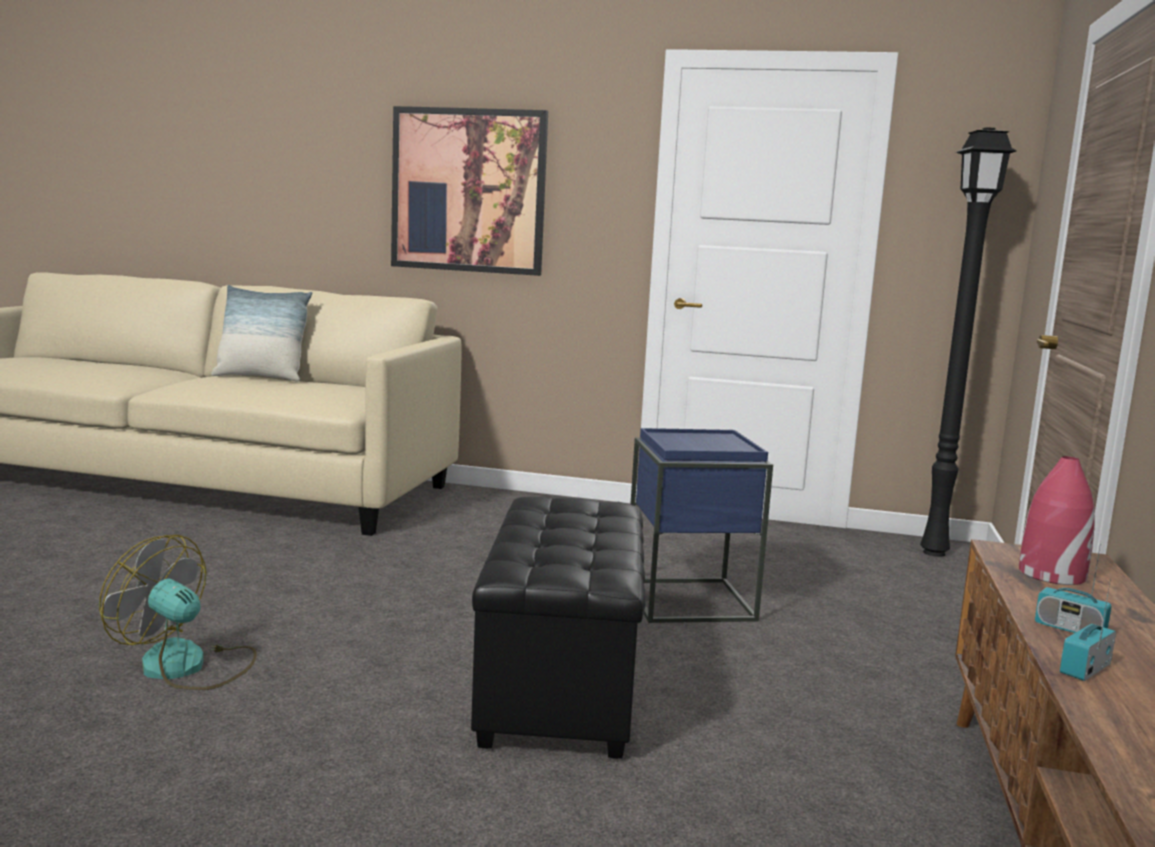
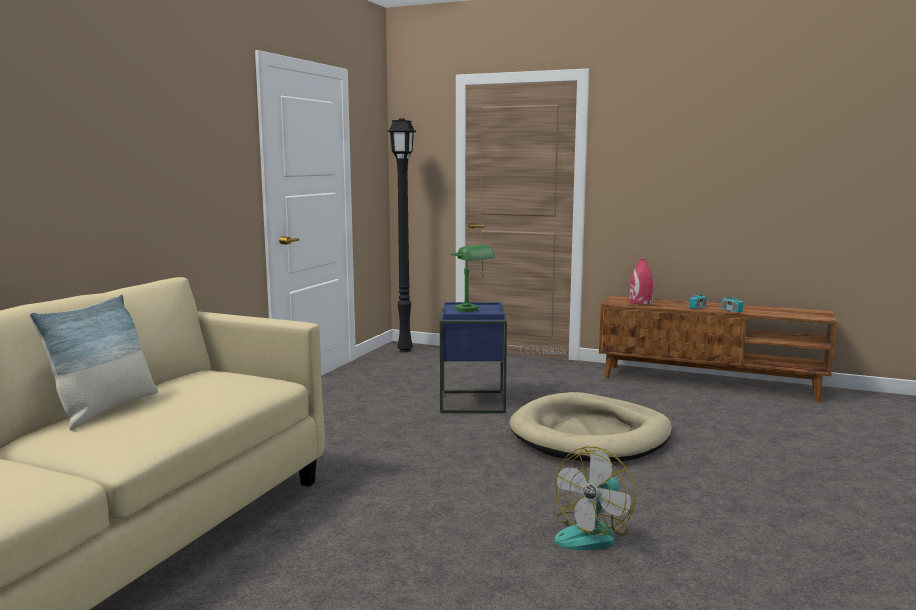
camera: 80 degrees left, 0 degrees up
picture [391,106,548,276] -> none
black ottoman [471,497,646,759] -> beige dog bed [509,392,672,462]
none -> green table lamp [450,245,495,312]

